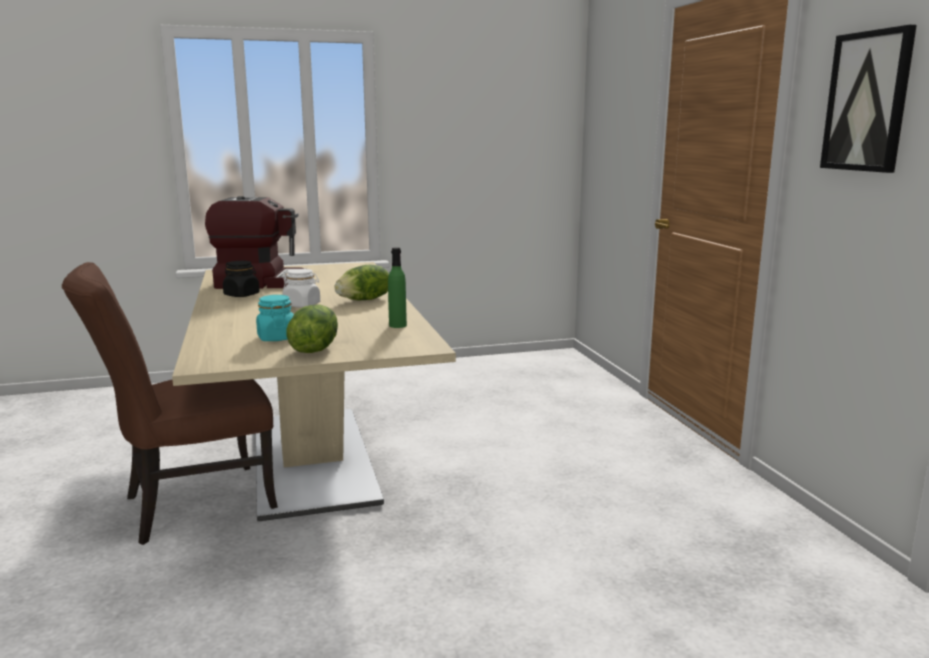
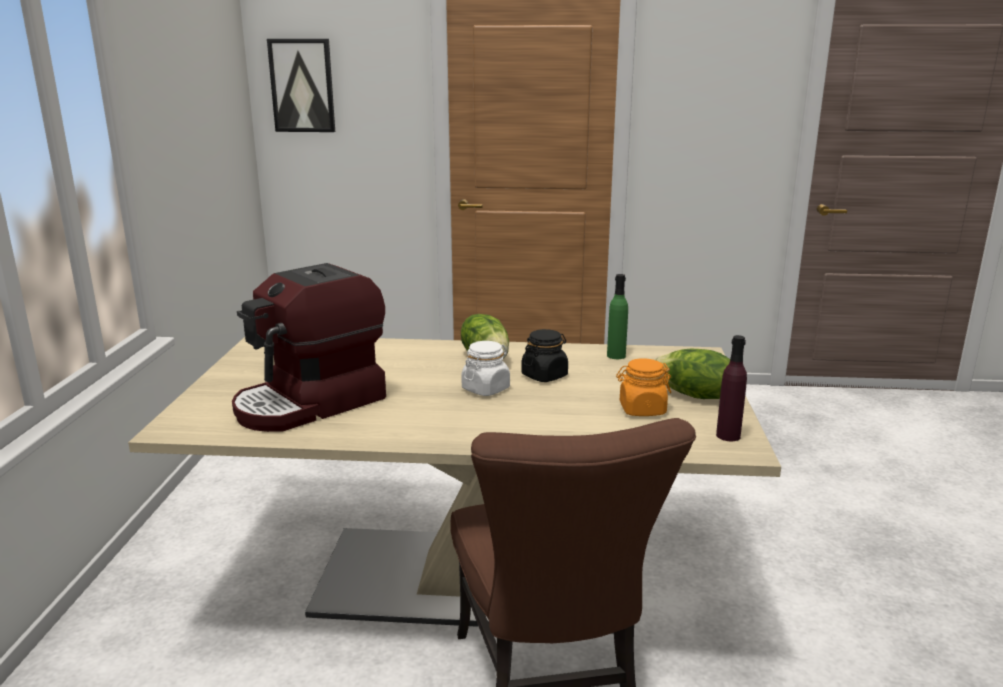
camera: 70 degrees left, 5 degrees up
coffee machine [205,196,306,289] -> coffee machine turned 150 degrees counterclockwise [232,263,386,432]
black jar [223,261,260,297] -> black jar moved to [521,329,568,382]
turquoise jar [256,295,294,341] -> orange jar [616,358,671,416]
picture [820,25,917,173] -> picture moved to [267,39,335,132]
none -> purple bottle [716,335,747,441]

